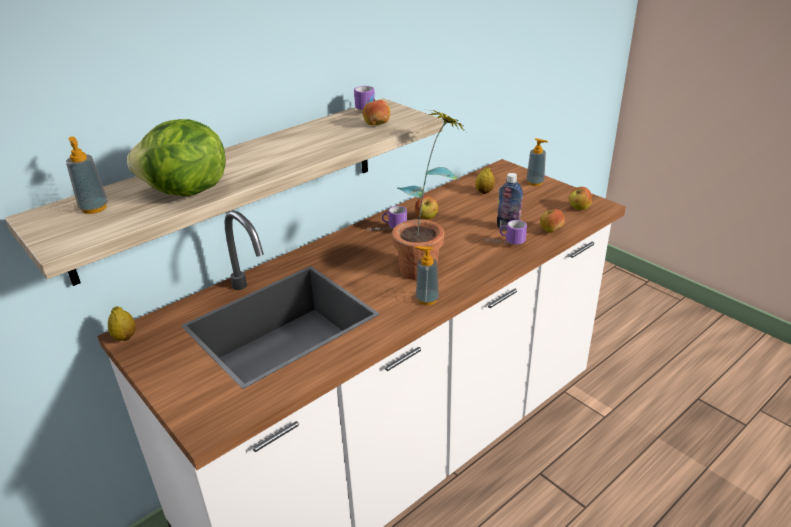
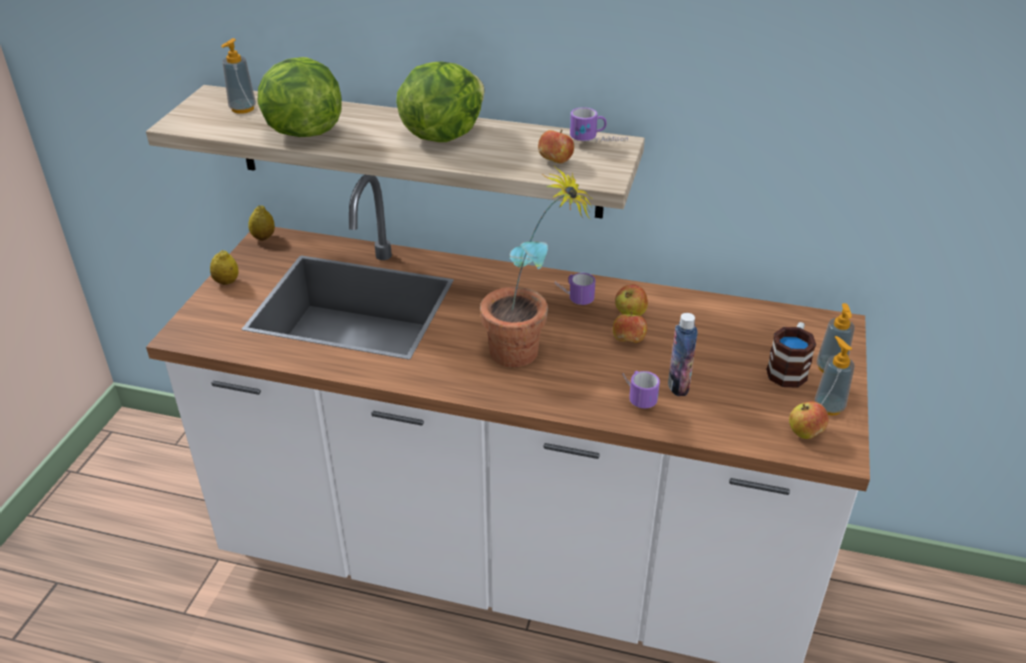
camera: 55 degrees right, 5 degrees up
soap dispenser [415,246,439,305] -> soap dispenser moved to [815,336,855,415]
lemon [476,167,495,194] -> lemon moved to [210,250,239,285]
apple [540,209,565,233] -> apple moved to [613,312,647,343]
none -> lettuce [396,61,485,142]
none -> mug [766,322,816,388]

